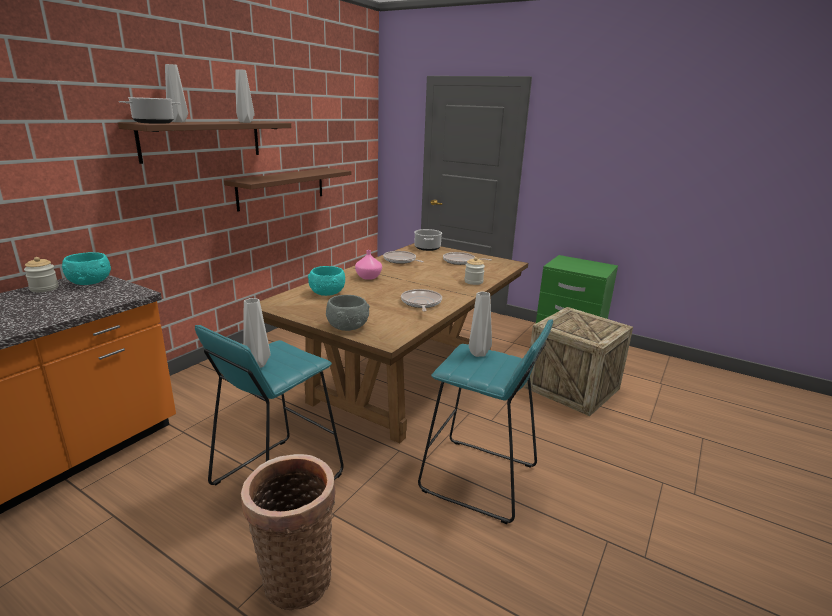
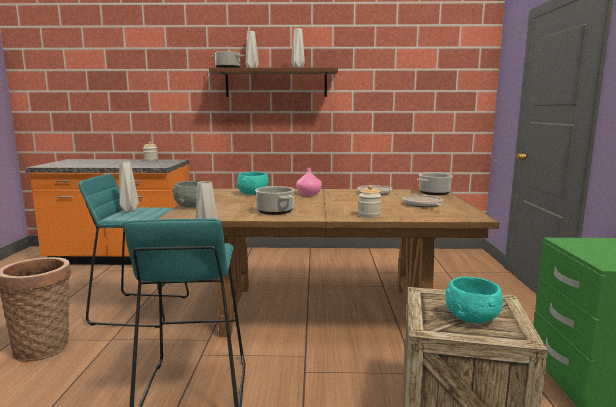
camera: 60 degrees right, 10 degrees down
turquoise bowl [62,252,111,285] -> turquoise bowl moved to [446,277,503,323]
brown shelf [224,168,351,212] -> none
frying pan [401,289,442,311] -> cooking pot [255,186,294,215]

